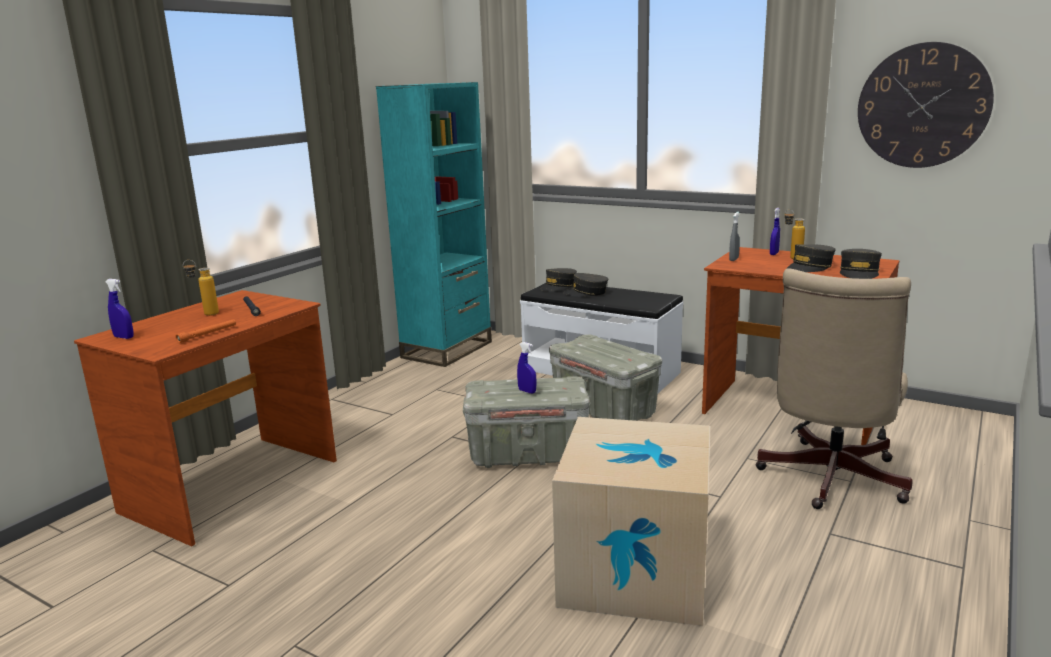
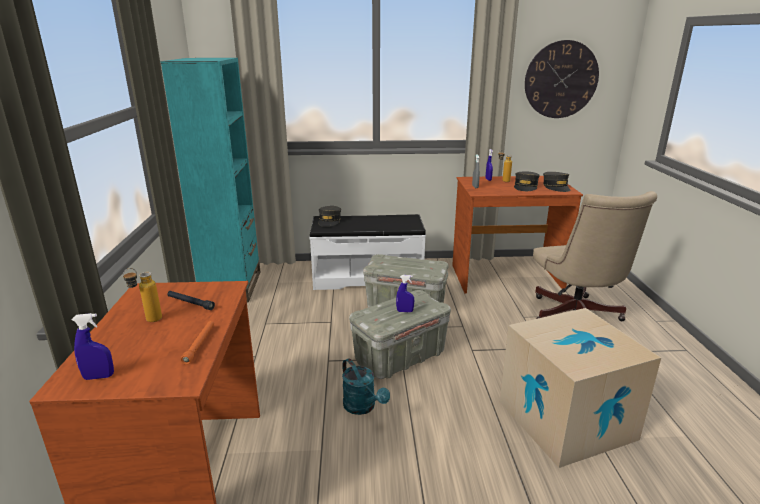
camera: 35 degrees left, 5 degrees up
grey cap [563,273,608,297] -> none
none -> turquoise watering can [342,358,390,415]

